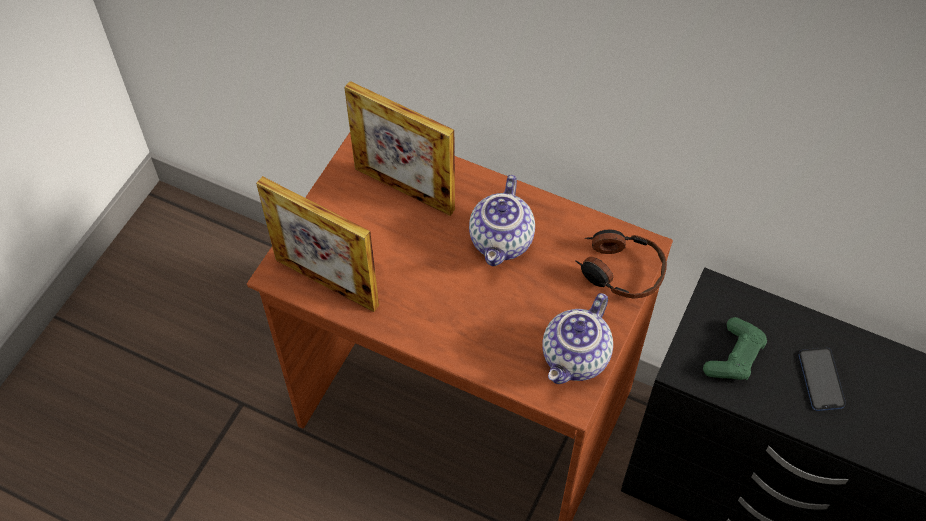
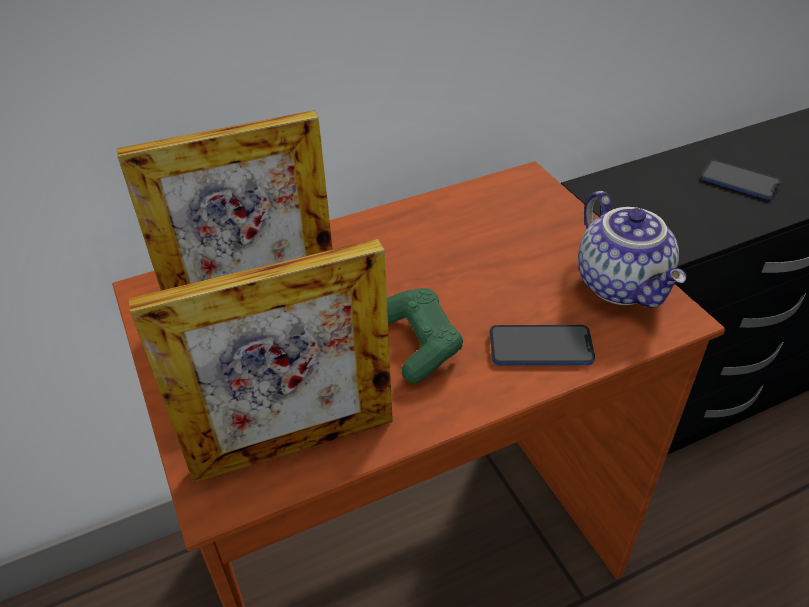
camera: 50 degrees left, 15 degrees down
teapot [469,175,535,266] -> none
headphones [575,229,667,299] -> none
green game controller [703,317,767,380] -> green game controller moved to [387,288,463,383]
none -> phone [490,325,595,366]

